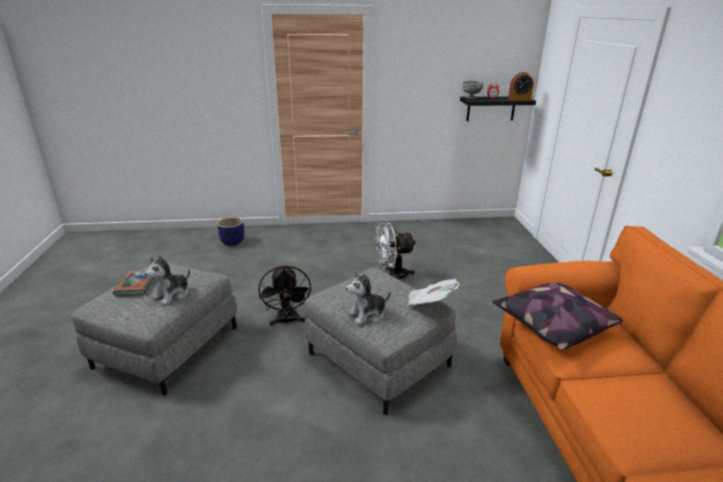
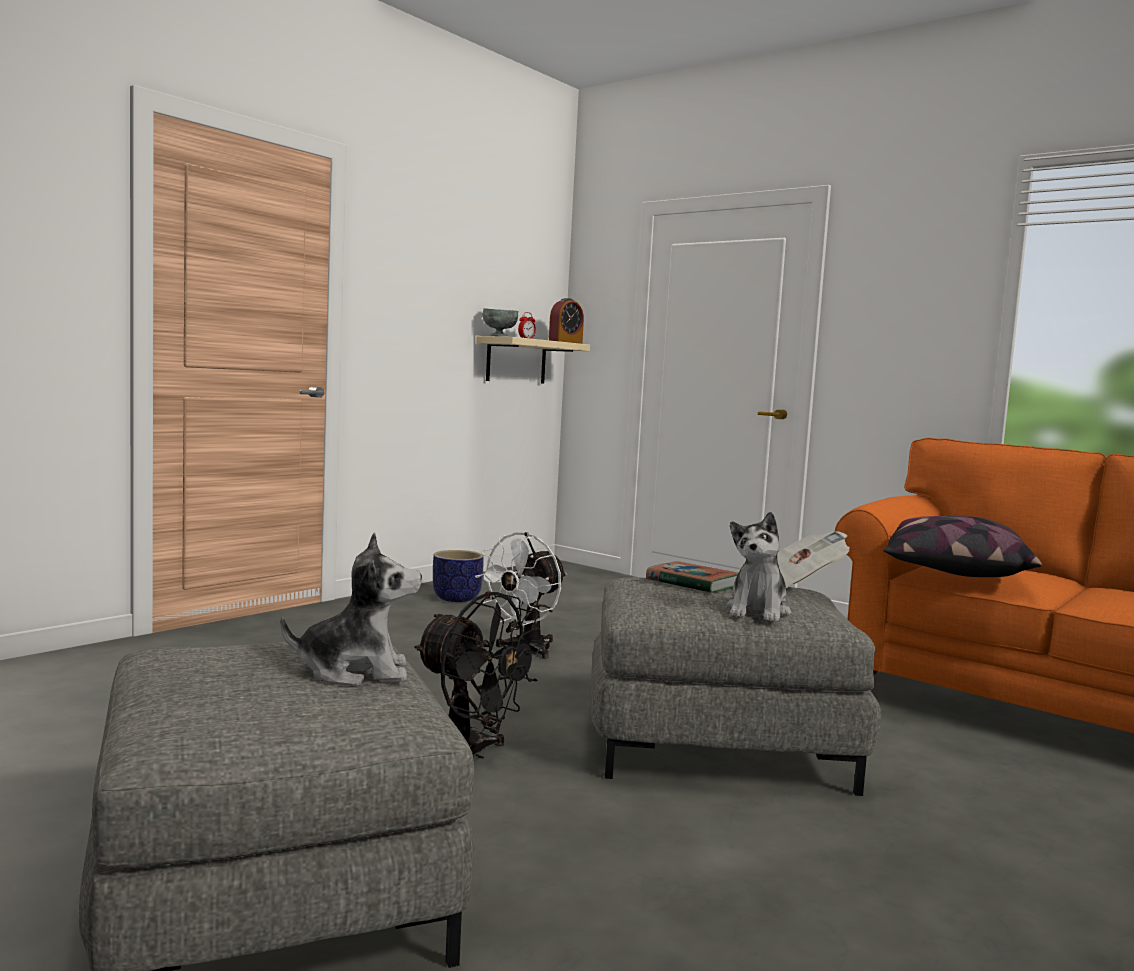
camera: 45 degrees left, 20 degrees down
book [113,270,155,296] -> book moved to [646,561,738,593]
plush toy [145,256,190,305] -> plush toy turned 90 degrees counterclockwise [281,532,422,686]
planter [217,217,245,246] -> planter moved to [433,550,484,602]
black shelf [460,96,536,121] -> beige shelf [476,336,590,384]

